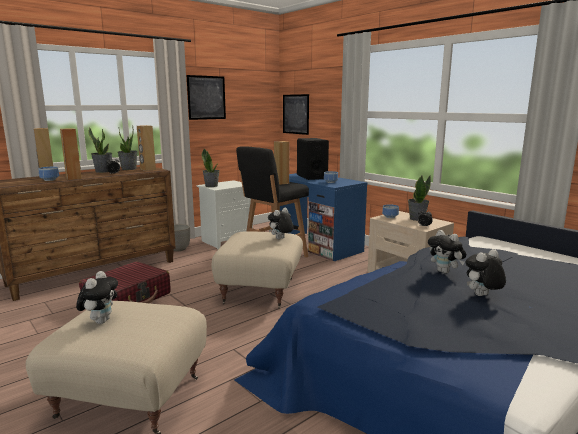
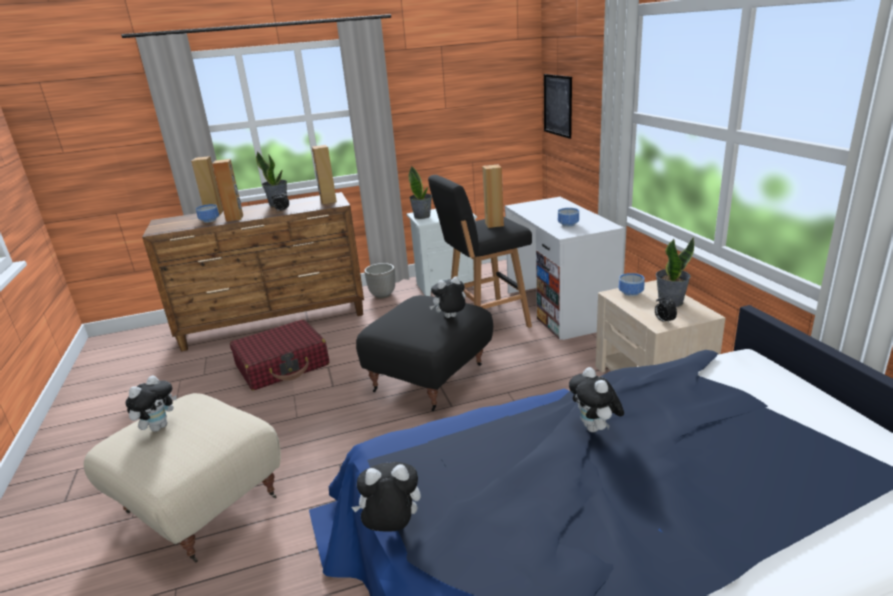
camera: 25 degrees right, 10 degrees up
potted plant [117,126,138,170] -> none
picture [187,75,226,120] -> none
beige ottoman [212,231,303,309] -> black ottoman [356,295,493,411]
blue desk [280,173,367,261] -> white desk [505,197,625,340]
black speaker [297,138,329,180] -> none
plush toy [465,249,506,296] -> plush toy moved to [352,462,421,532]

